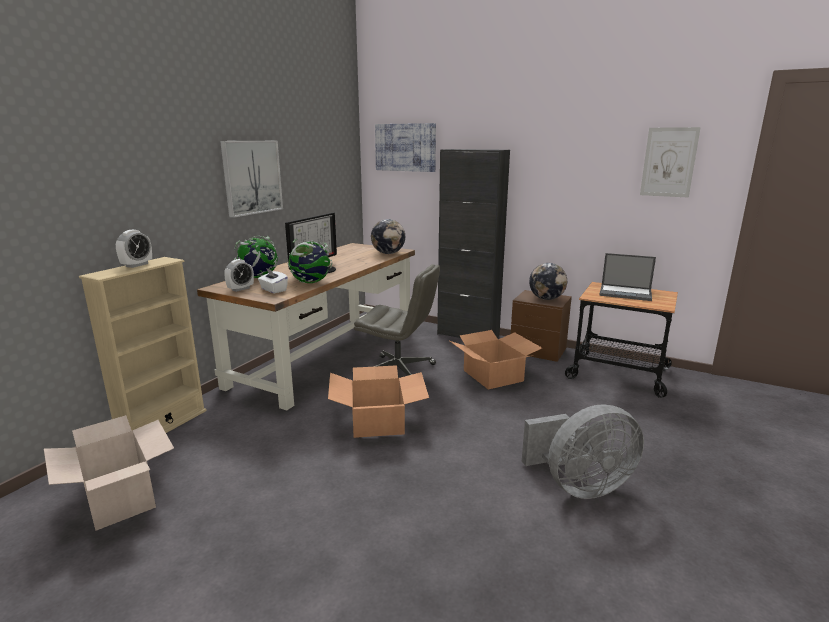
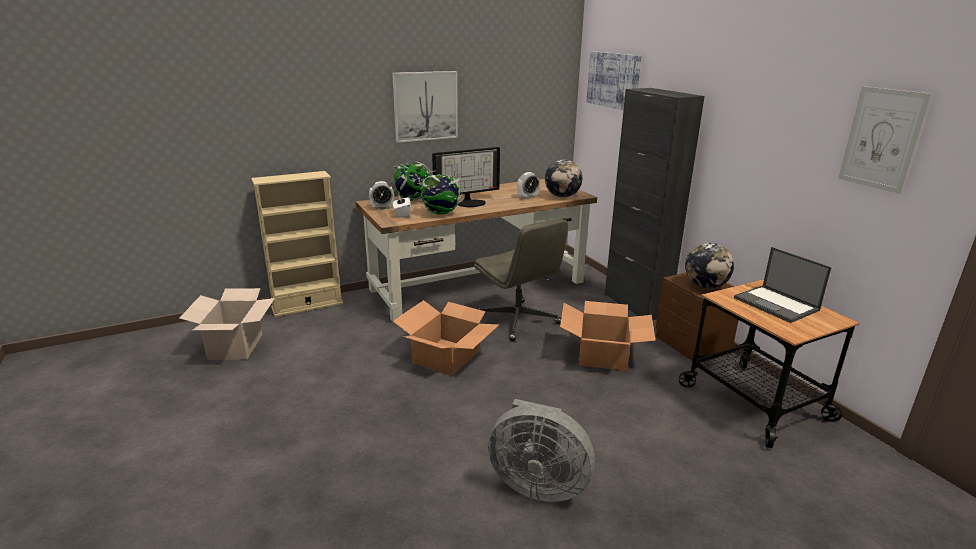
camera: 35 degrees right, 5 degrees up
alarm clock [116,230,152,268] -> alarm clock moved to [517,172,540,199]

